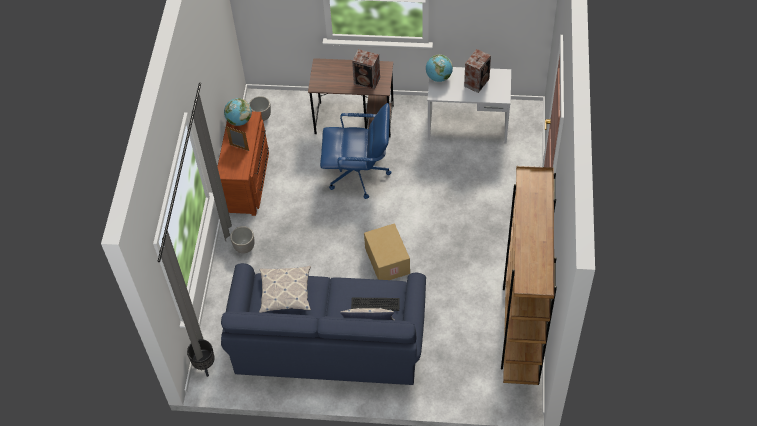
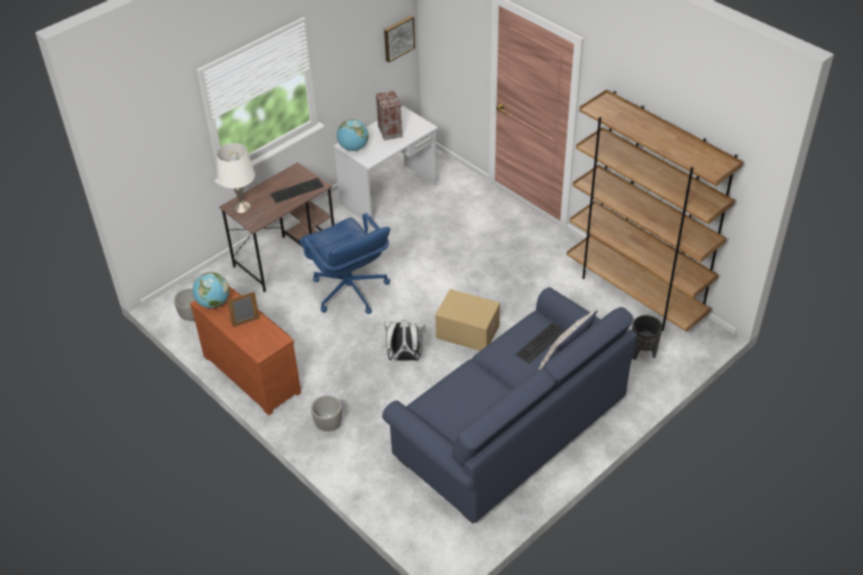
camera: 50 degrees left, 10 degrees down
black planter [187,339,215,377] -> black planter moved to [632,315,663,360]
pillow [259,266,311,313] -> none
blue office chair [320,103,391,199] -> blue office chair turned 105 degrees clockwise [299,213,390,314]
speaker [352,49,380,90] -> keyboard [270,178,324,203]
none -> white table lamp [216,143,255,213]
none -> picture [384,16,415,62]
none -> white backpack [384,320,426,360]

